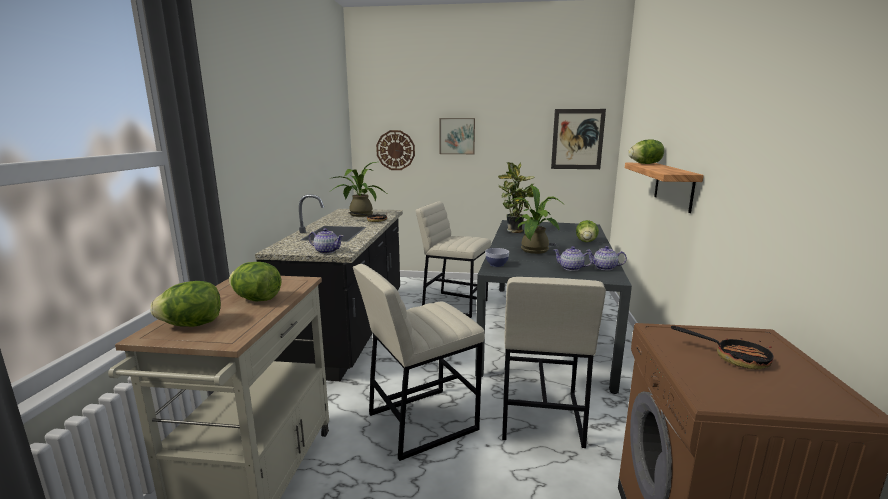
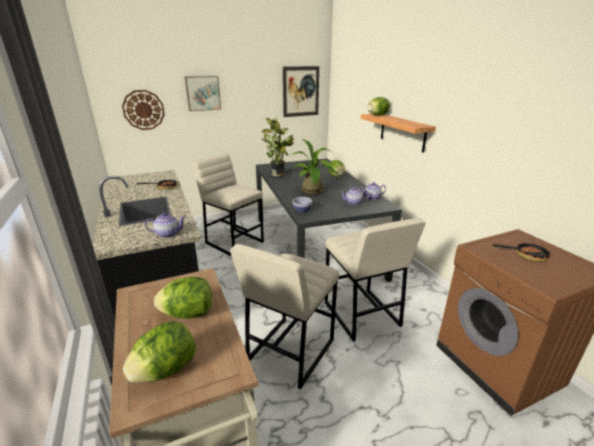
camera: 30 degrees left, 10 degrees up
potted plant [329,162,386,217] -> none
beige chair [416,201,491,318] -> beige chair turned 45 degrees clockwise [192,154,264,256]

